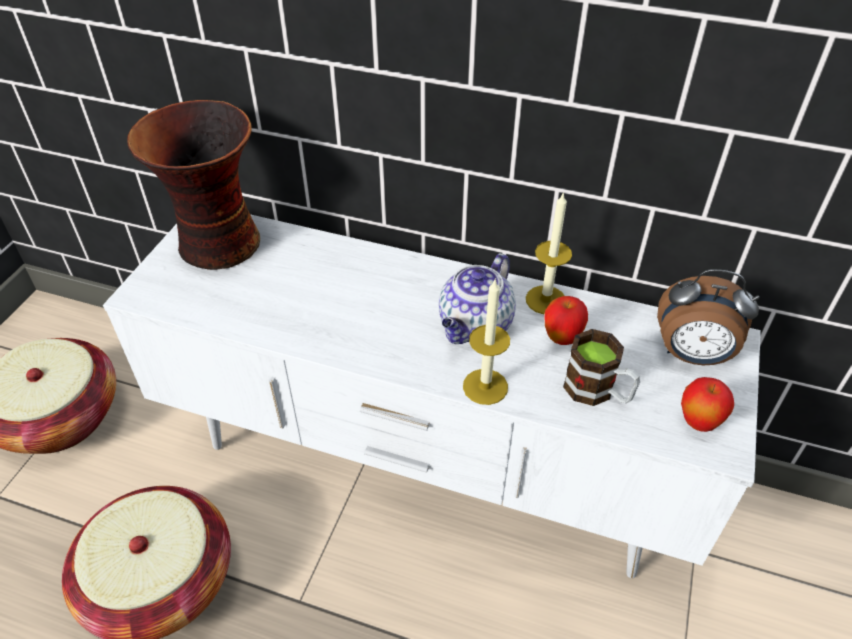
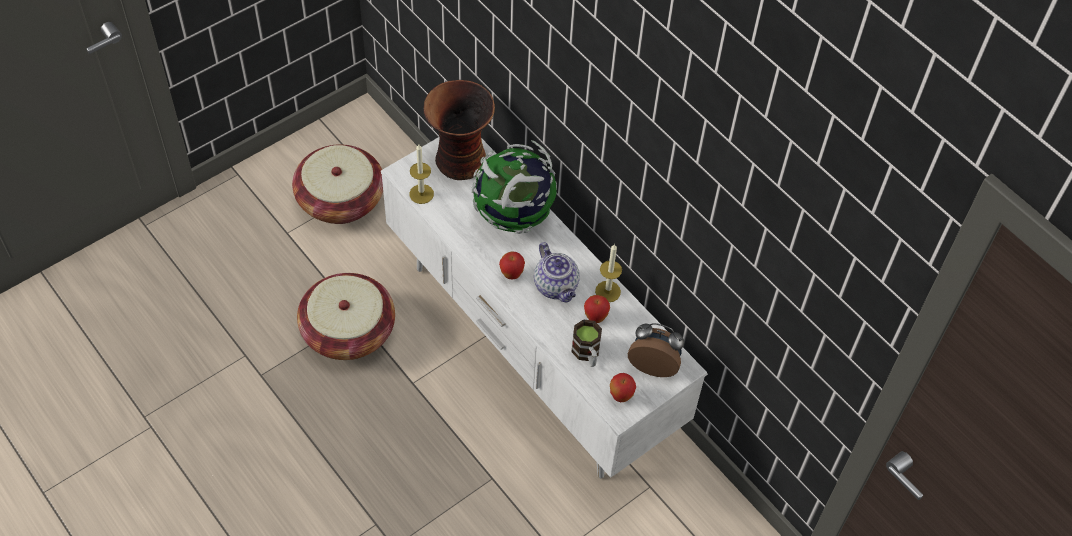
camera: 30 degrees right, 10 degrees up
teapot [439,253,516,344] -> teapot turned 90 degrees counterclockwise [534,242,580,303]
candle [463,278,510,405] -> candle moved to [409,144,434,204]
alarm clock [657,269,760,365] -> alarm clock turned 150 degrees clockwise [628,323,684,377]
none -> globe [472,140,557,234]
none -> apple [499,251,525,280]

